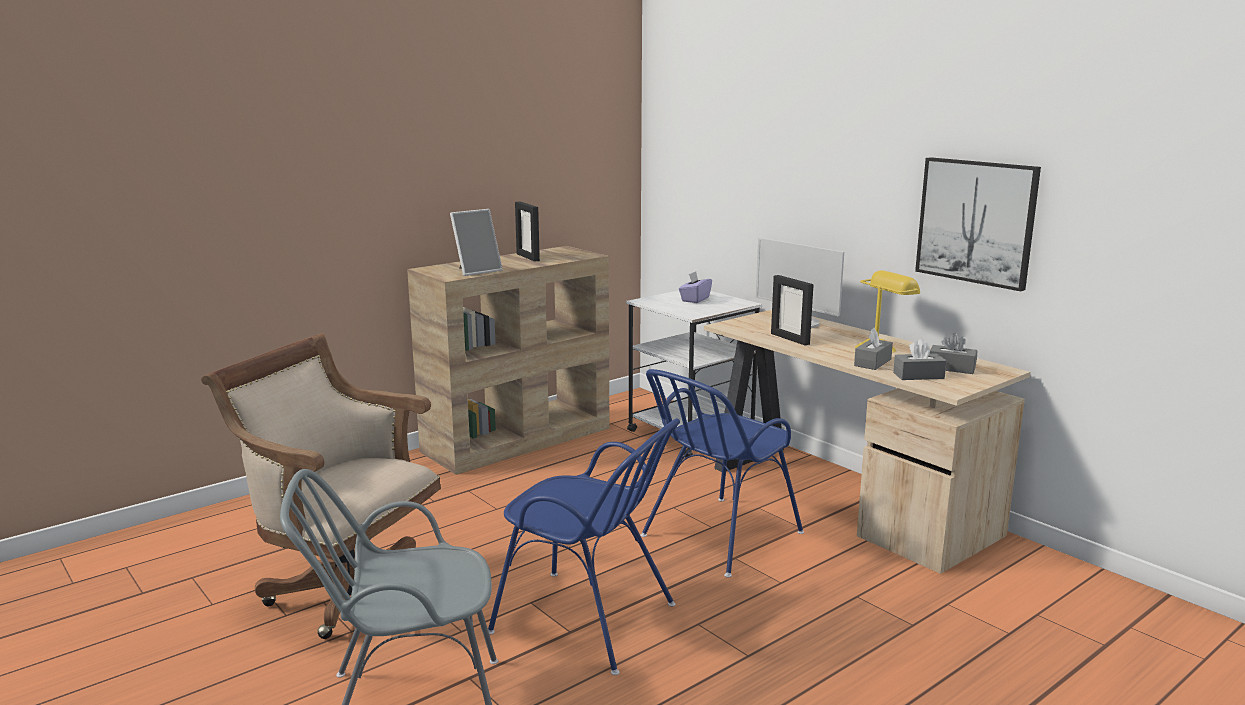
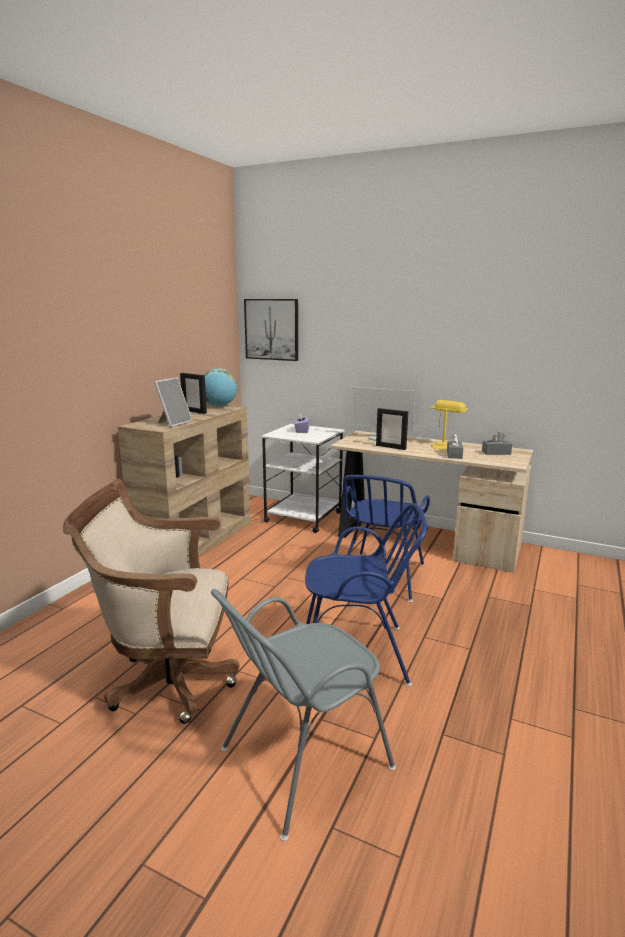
camera: 25 degrees left, 0 degrees up
grey tissue box [893,339,946,380] -> none
picture [915,157,1041,291] -> picture moved to [244,299,298,361]
none -> globe [204,368,238,407]

